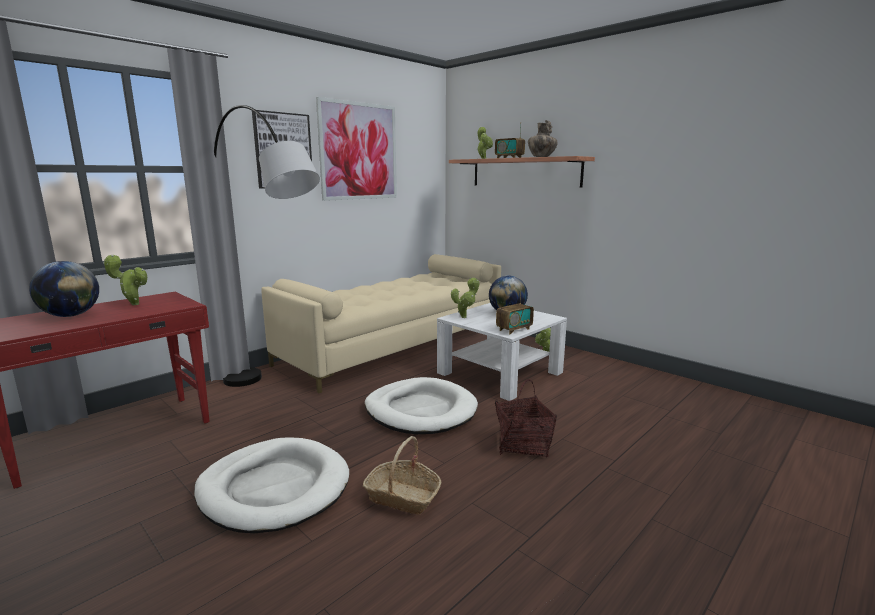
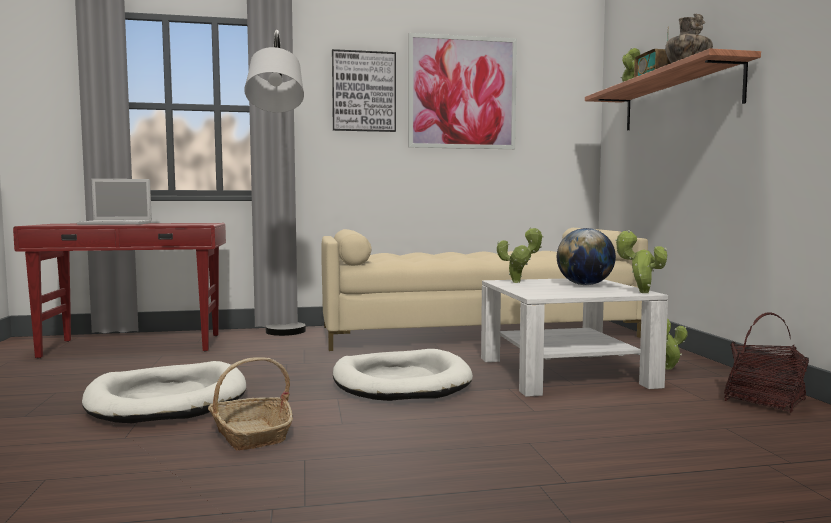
camera: 35 degrees right, 10 degrees down
globe [29,261,99,317] -> laptop [77,179,152,225]
potted plant [103,255,147,305] -> potted plant moved to [615,230,667,293]
basket [495,379,557,457] -> basket moved to [724,312,809,413]
radio [496,286,534,334] -> none

